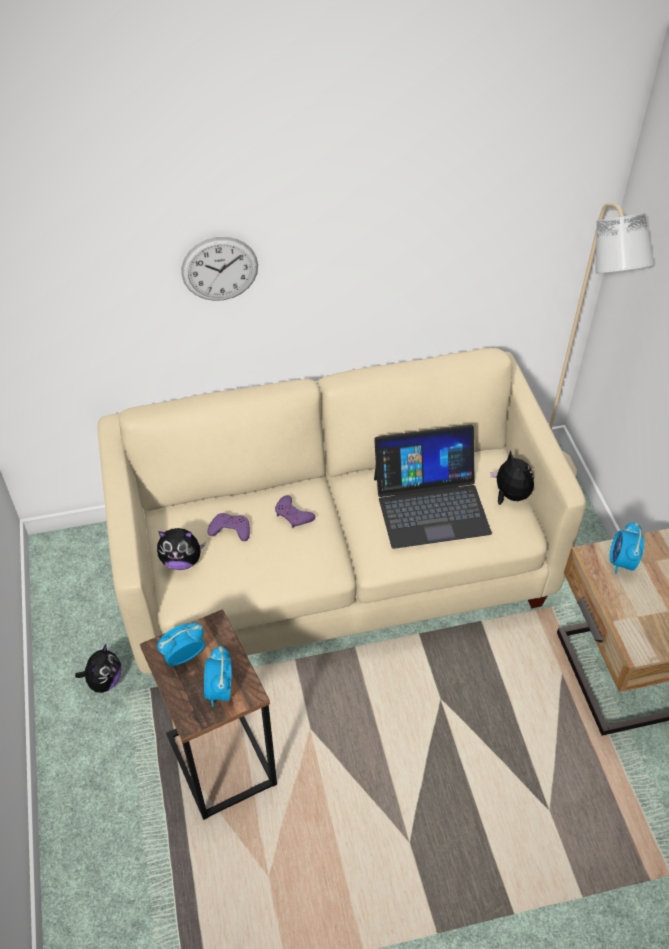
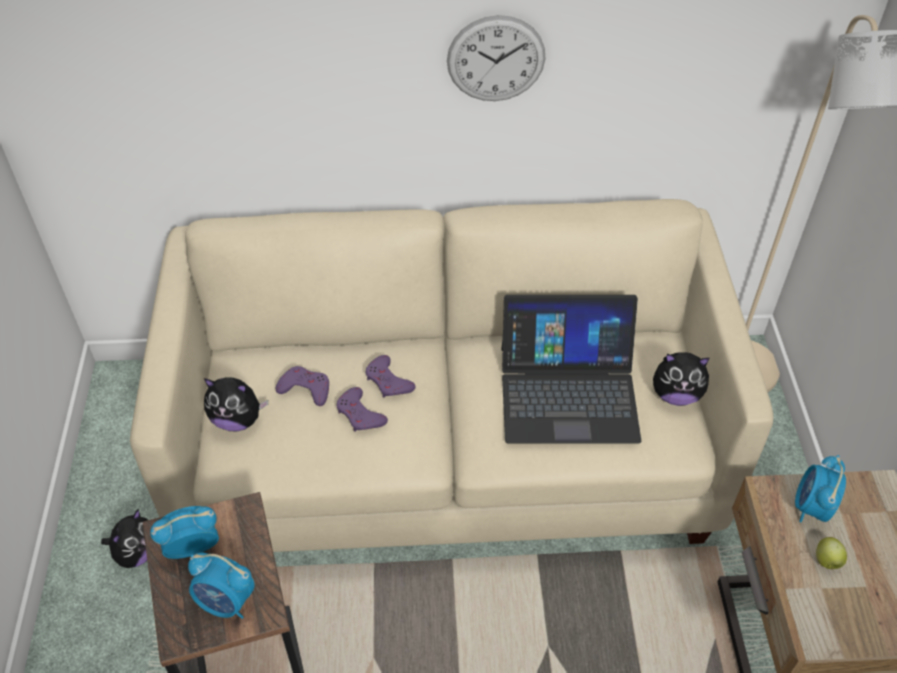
camera: 10 degrees right, 0 degrees up
wall clock [181,237,258,301] -> wall clock moved to [447,15,545,101]
alarm clock [204,646,231,707] -> alarm clock turned 75 degrees counterclockwise [188,552,255,619]
plush toy [490,451,534,505] -> plush toy turned 120 degrees clockwise [653,352,709,406]
none -> purple game controller [336,387,388,432]
none -> apple [816,537,847,570]

